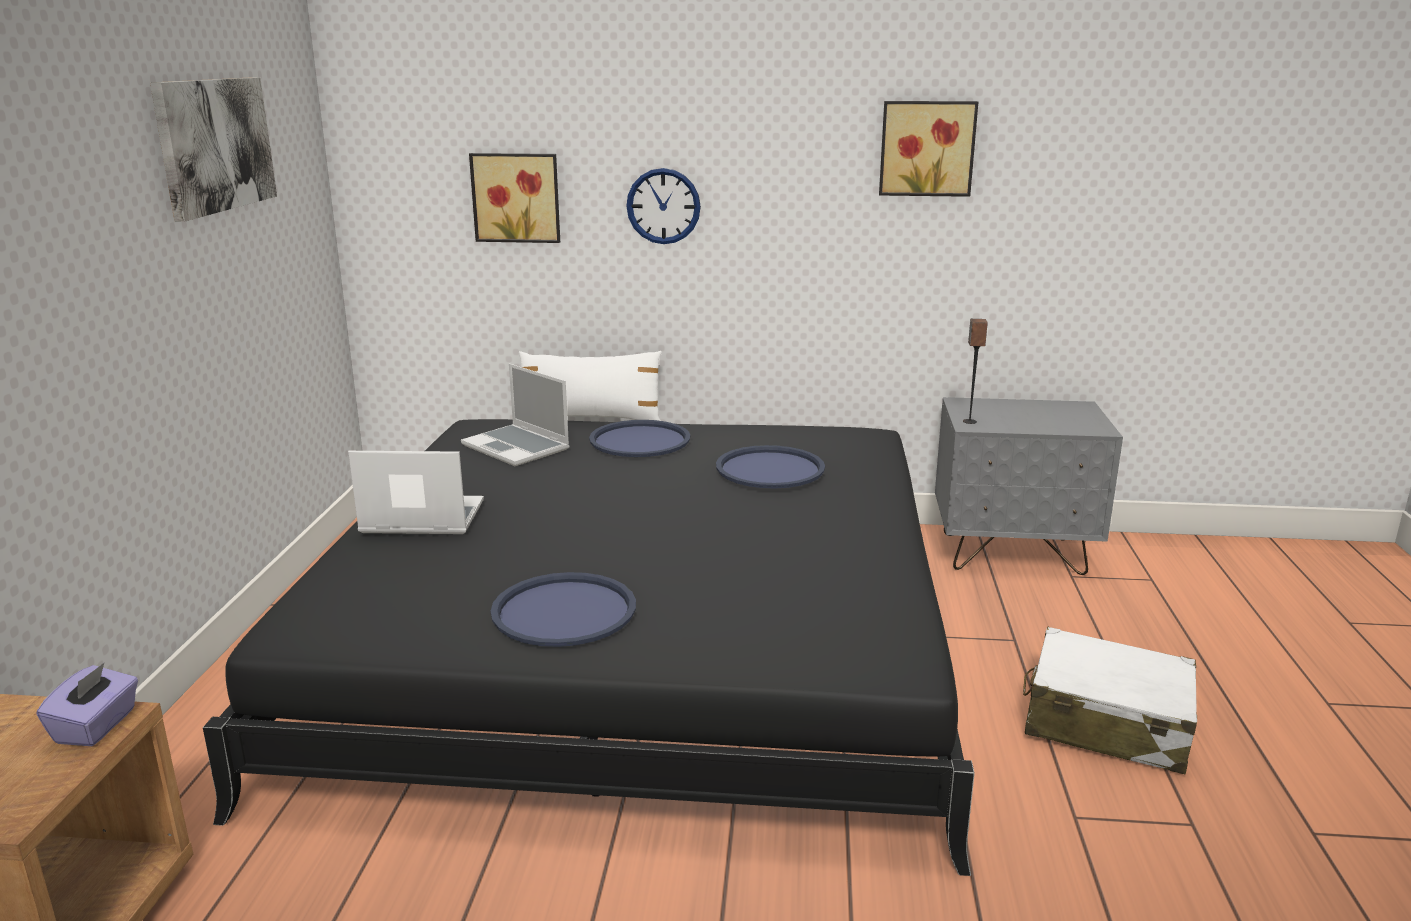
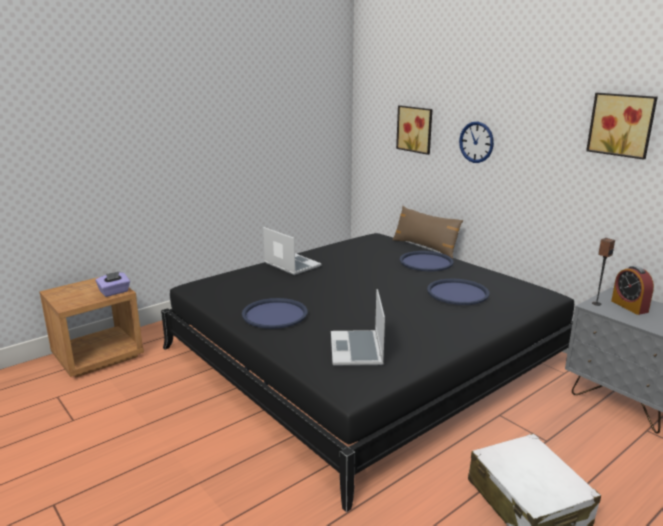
camera: 45 degrees right, 0 degrees up
picture [150,77,277,222] -> none
laptop [461,364,570,466] -> laptop moved to [331,289,385,366]
white pillow [519,351,662,421] -> brown pillow [393,206,463,259]
none -> alarm clock [611,266,654,315]

